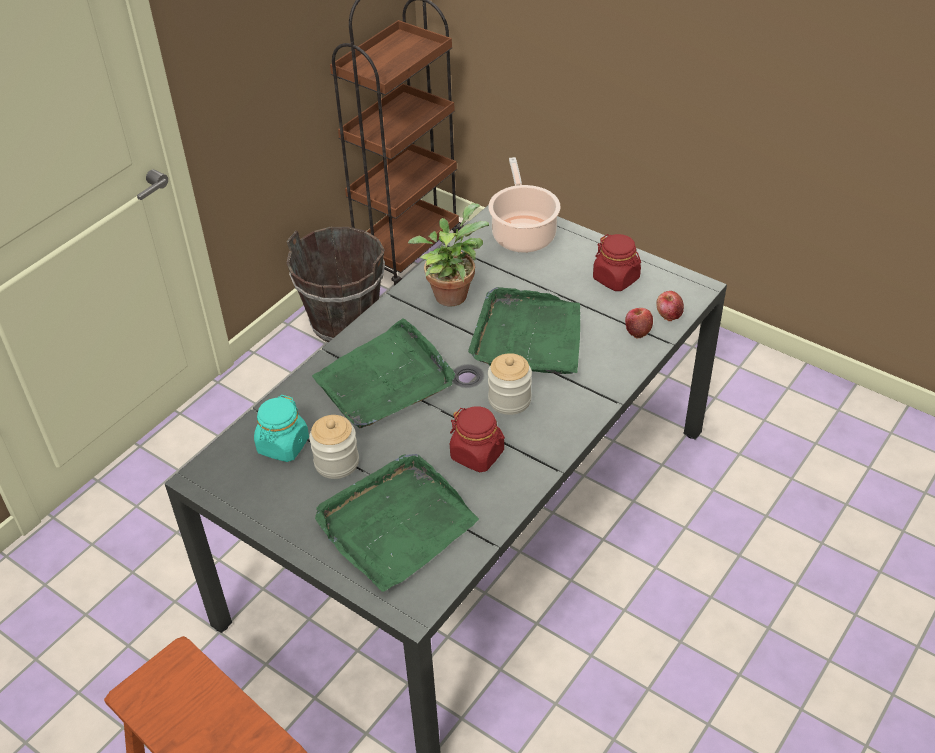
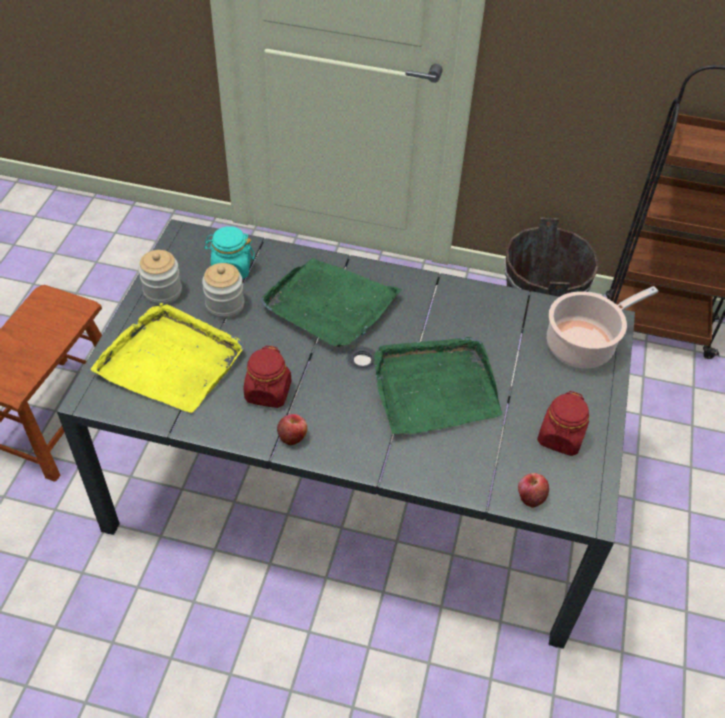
camera: 65 degrees right, 5 degrees up
green tray [315,454,479,592] -> yellow tray [91,303,244,413]
potted plant [408,203,489,306] -> none
jar [488,353,532,415] -> jar moved to [138,250,182,305]
apple [625,308,653,338] -> apple moved to [277,414,308,445]

